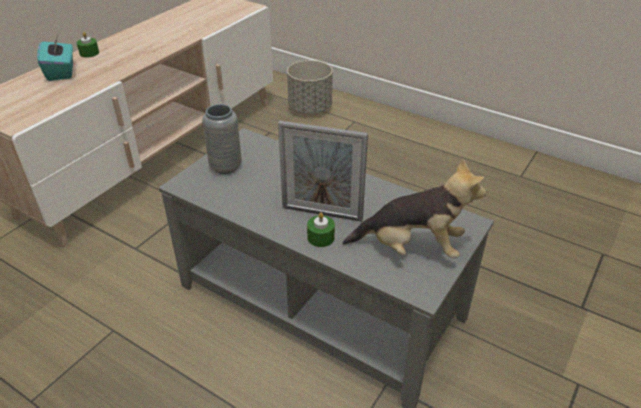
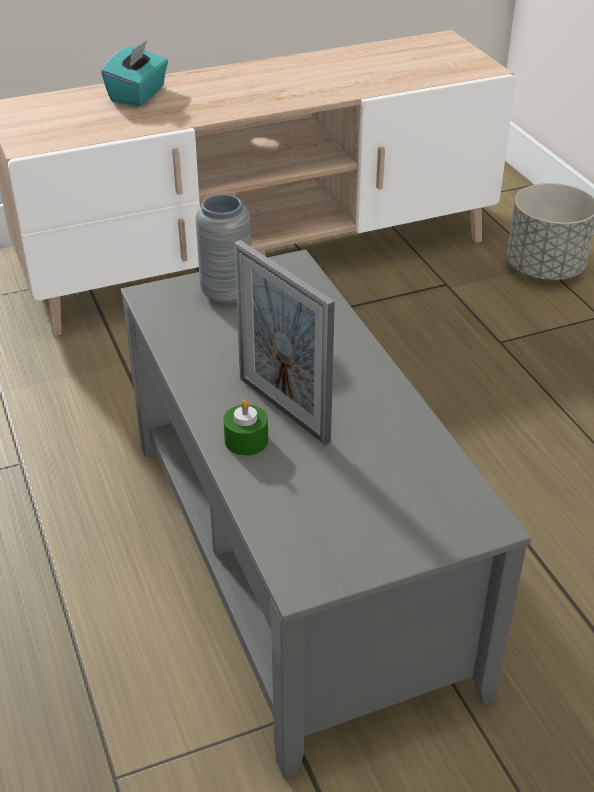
camera: 35 degrees right, 0 degrees up
green candle [77,32,99,58] -> none
plush toy [343,157,486,258] -> none

